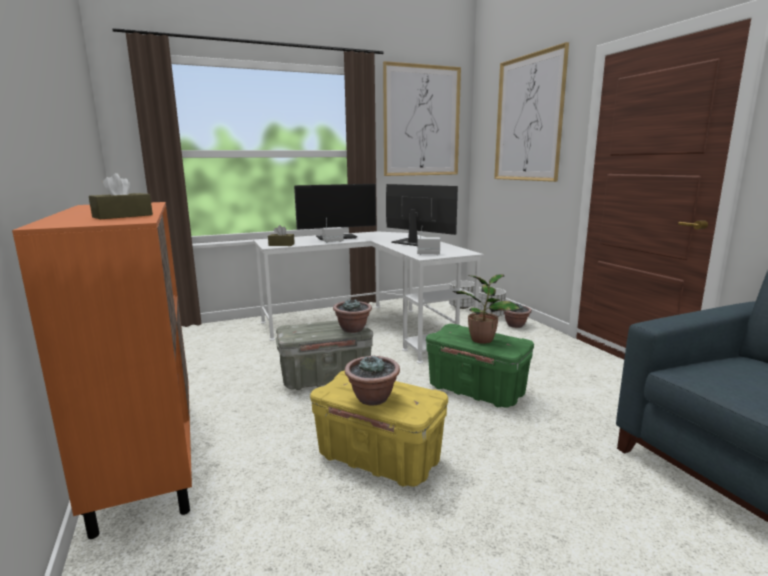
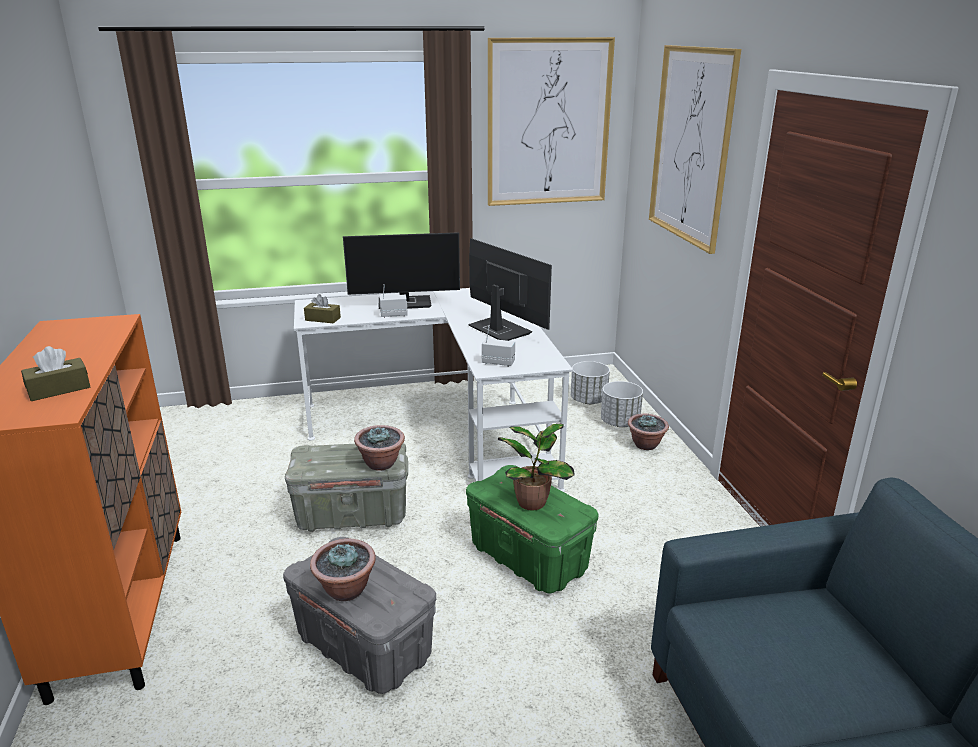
camera: 10 degrees right, 10 degrees up
yellow storage box [310,370,448,487] -> grey storage box [283,537,436,694]

